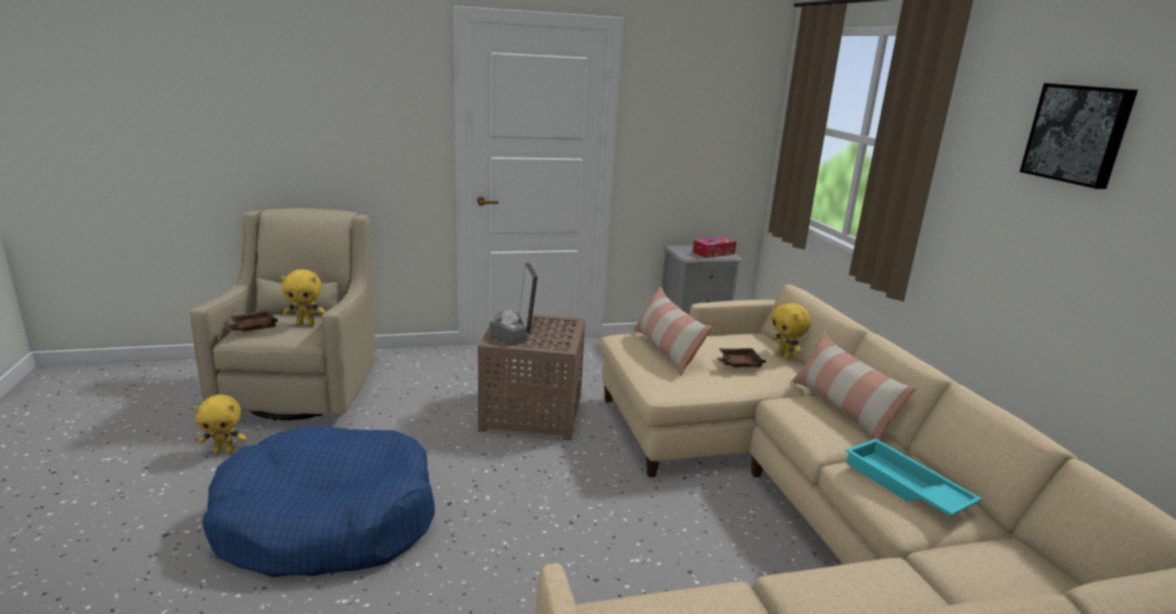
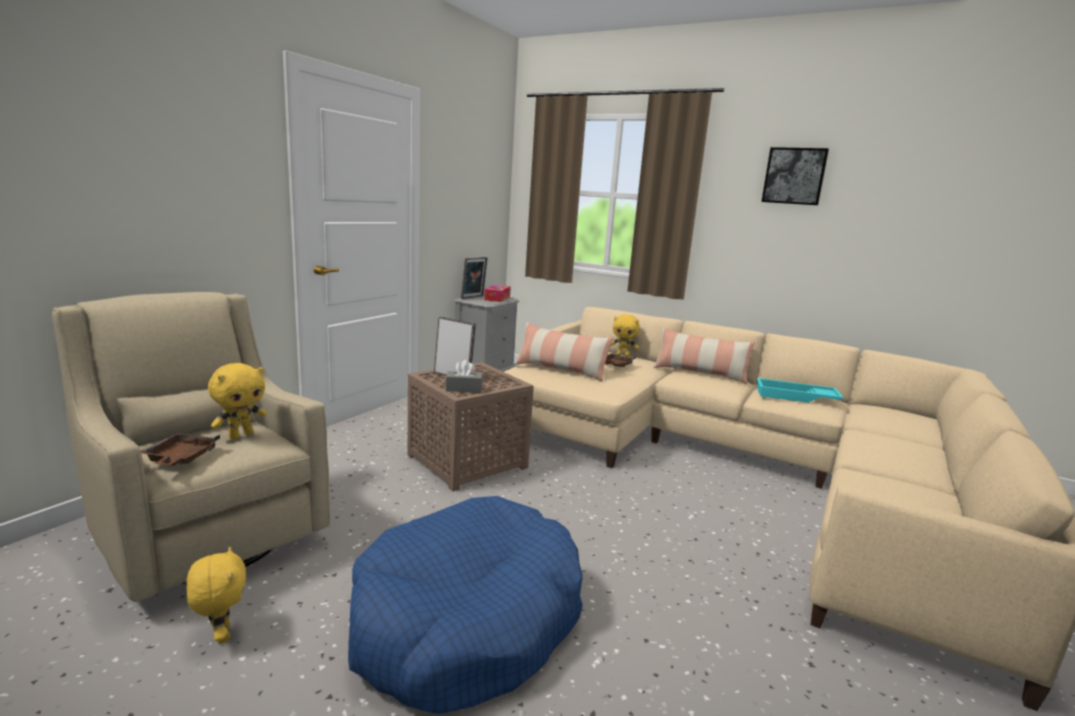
camera: 45 degrees left, 5 degrees down
yellow plush toy [194,395,246,454] -> yellow plush toy turned 60 degrees counterclockwise [187,546,246,644]
none -> picture frame [461,257,488,299]

